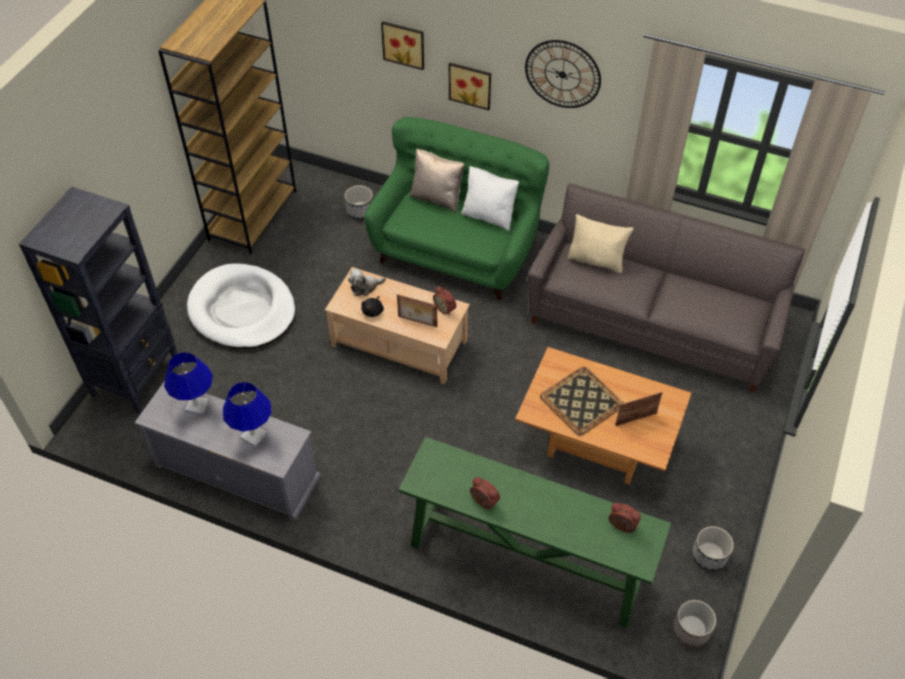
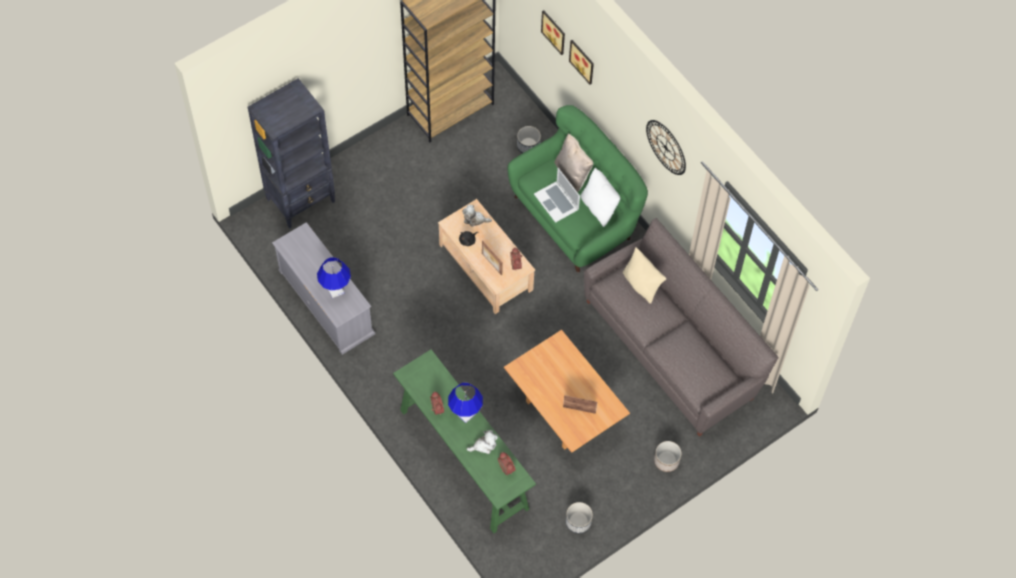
camera: 30 degrees right, 10 degrees up
blue table lamp [164,352,213,415] -> blue table lamp moved to [448,383,483,423]
white dog bed [187,263,295,349] -> none
picture [449,63,491,110] -> picture moved to [541,10,565,55]
tray [540,367,624,436] -> none
planter [673,600,716,647] -> planter moved to [654,441,682,472]
none -> plush toy [466,430,498,454]
none -> laptop [534,168,580,223]

